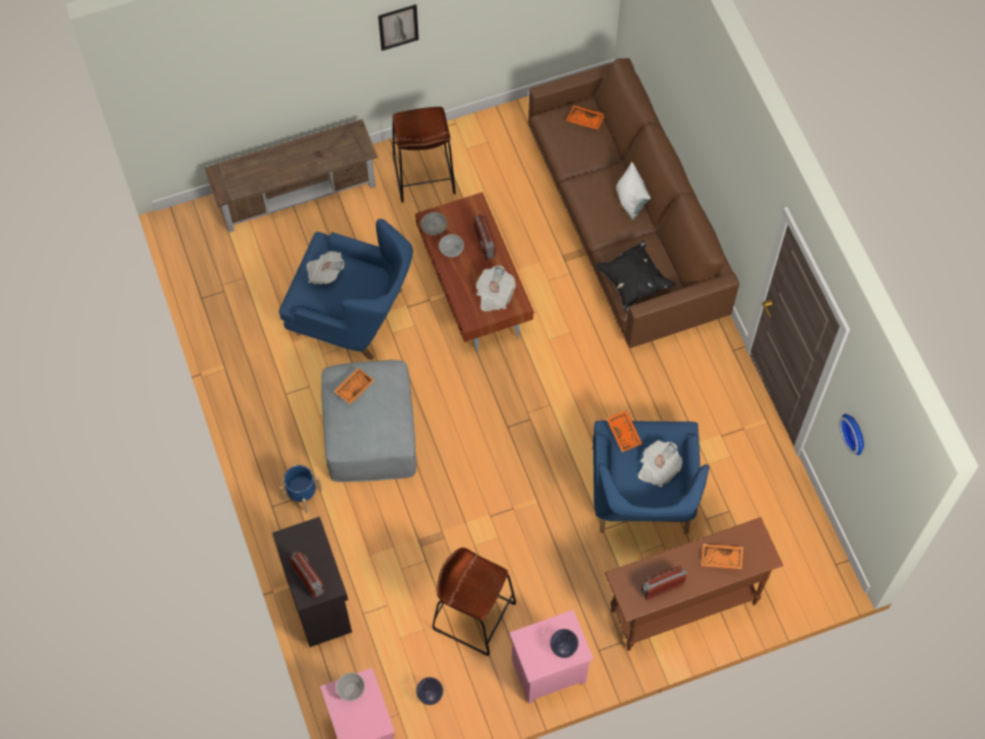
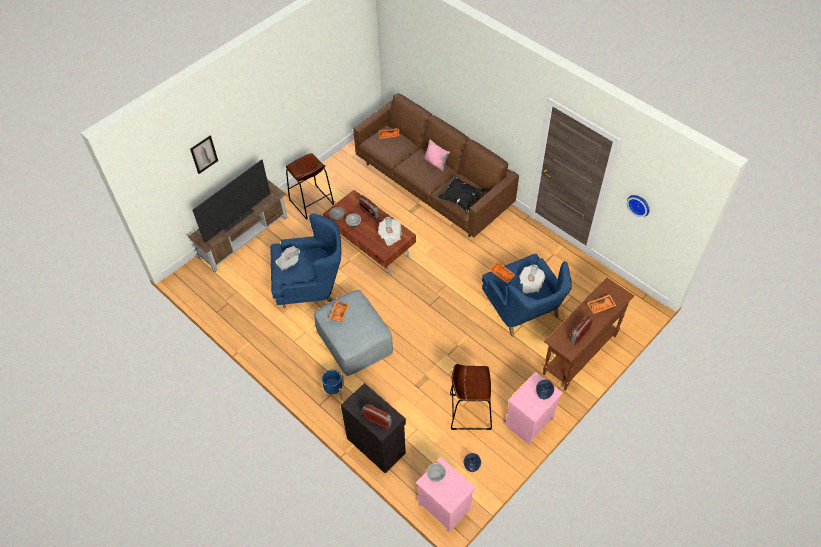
camera: 25 degrees left, 10 degrees down
picture [378,4,419,51] -> picture moved to [190,135,218,174]
white pillow [616,162,651,221] -> pink pillow [424,140,450,171]
none -> television [193,159,270,243]

